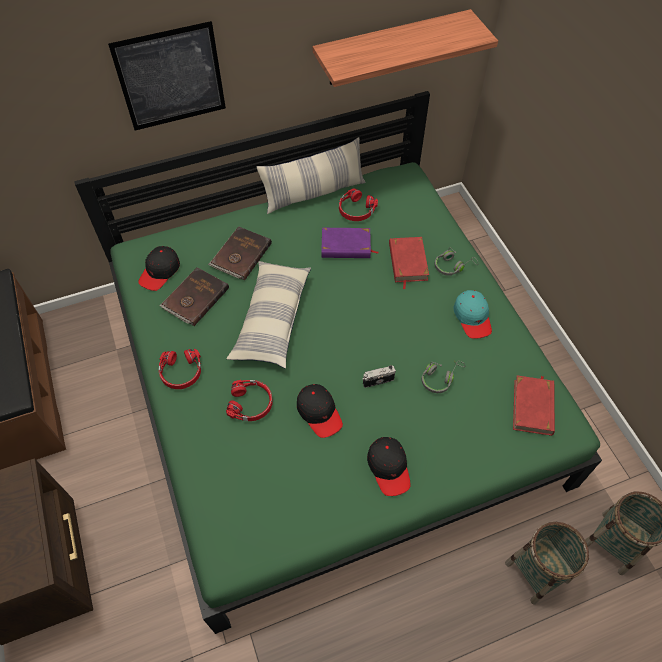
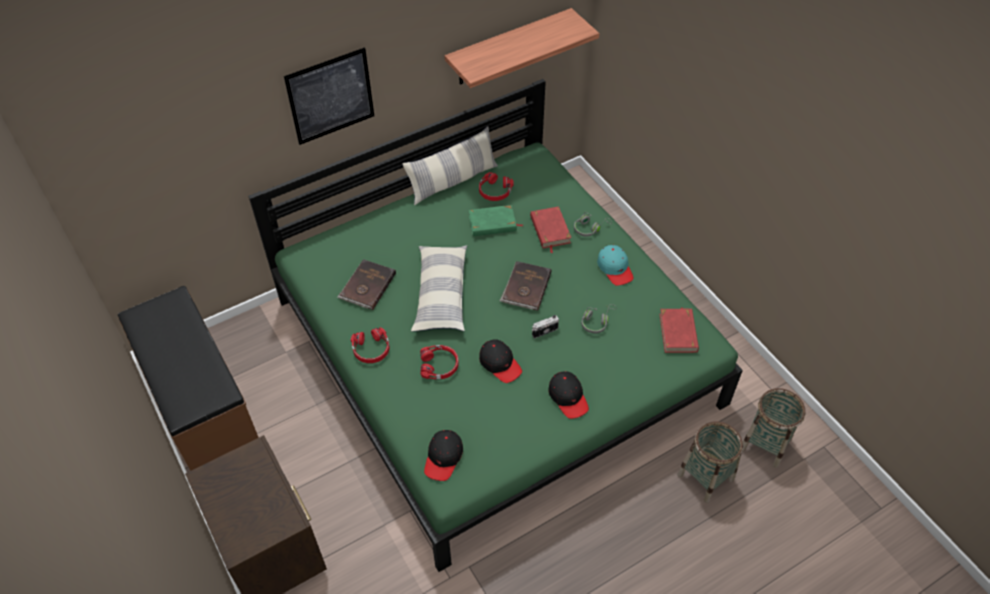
camera: 10 degrees left, 5 degrees down
black cap [138,246,180,291] -> black cap moved to [424,430,463,481]
brown book [208,226,272,281] -> brown book moved to [499,261,552,311]
purple book [321,228,379,258] -> green book [469,205,523,236]

